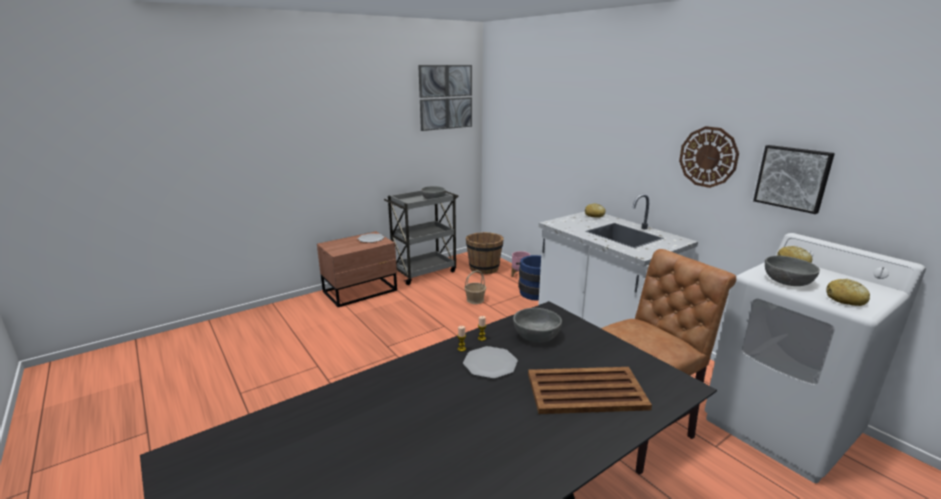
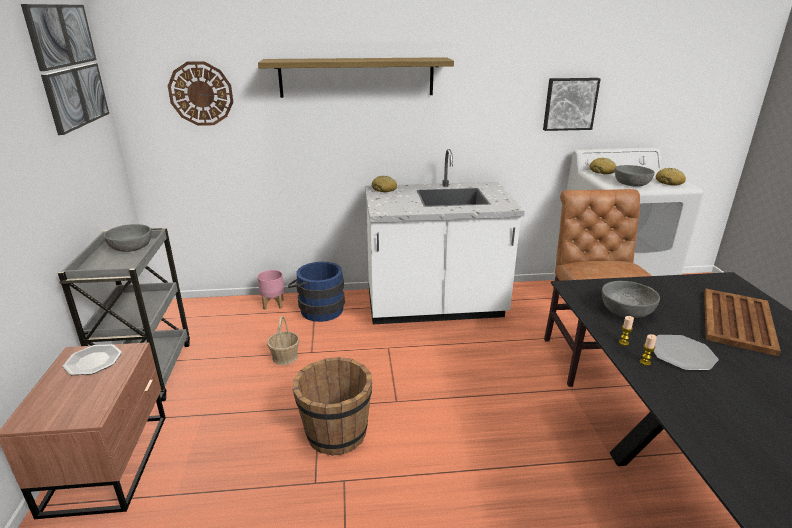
camera: 60 degrees left, 5 degrees up
brown bucket [466,232,504,274] -> brown bucket moved to [293,357,372,456]
wall clock [679,126,739,188] -> wall clock moved to [168,61,233,126]
none -> shelf [258,57,454,98]

